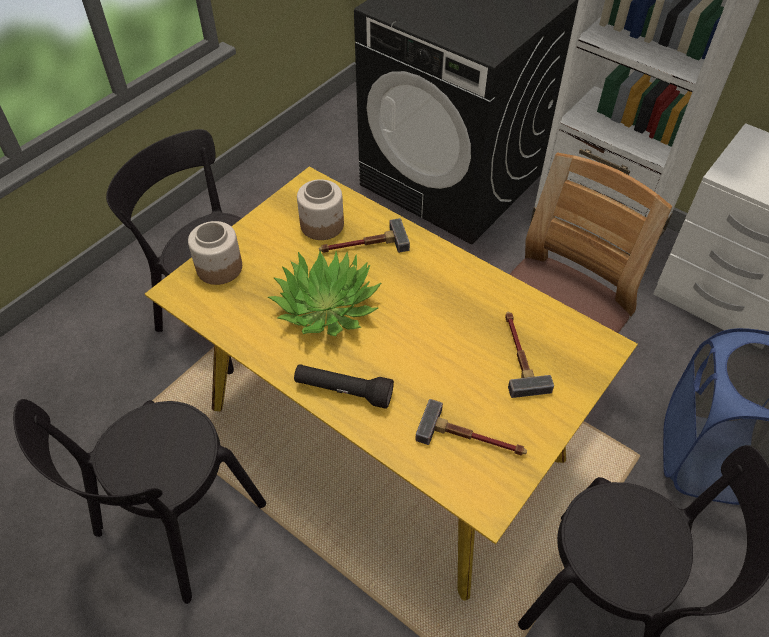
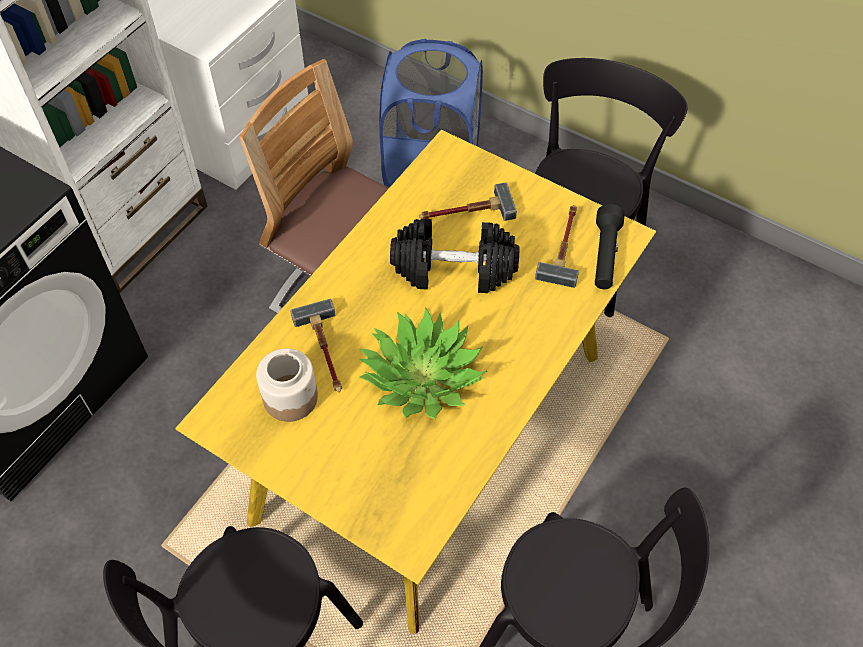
camera: 95 degrees left, 5 degrees up
jar [188,221,242,285] -> none
black flashlight [294,364,394,409] -> black flashlight moved to [595,204,625,289]
none -> black dumbbell [390,219,519,293]

